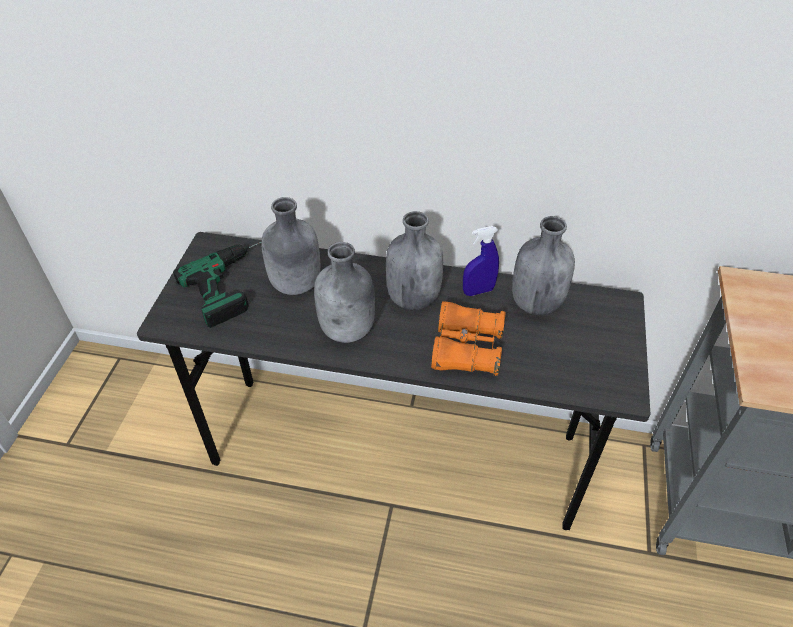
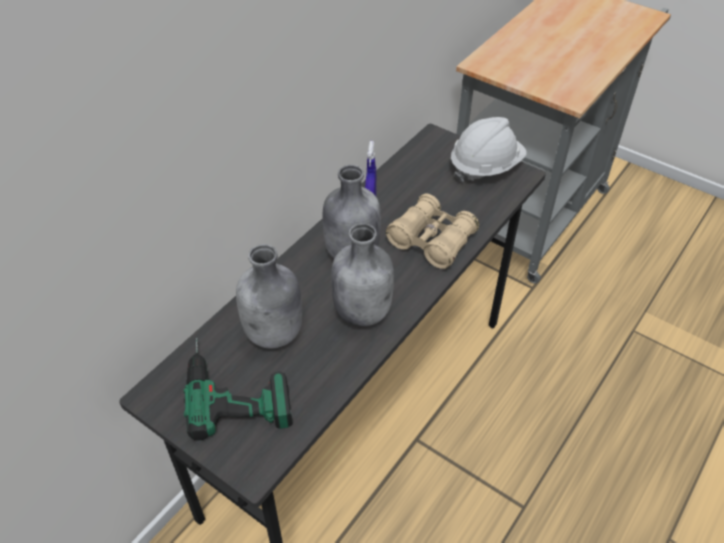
camera: 65 degrees left, 0 degrees up
orange binoculars [431,301,506,376] -> beige binoculars [386,194,479,269]
grey bottle [512,216,575,315] -> none
none -> white hard hat [451,117,527,182]

